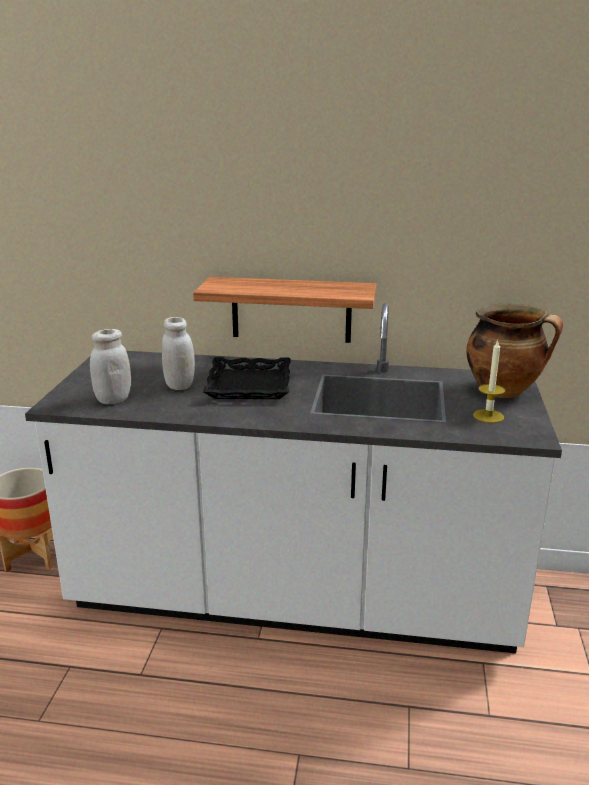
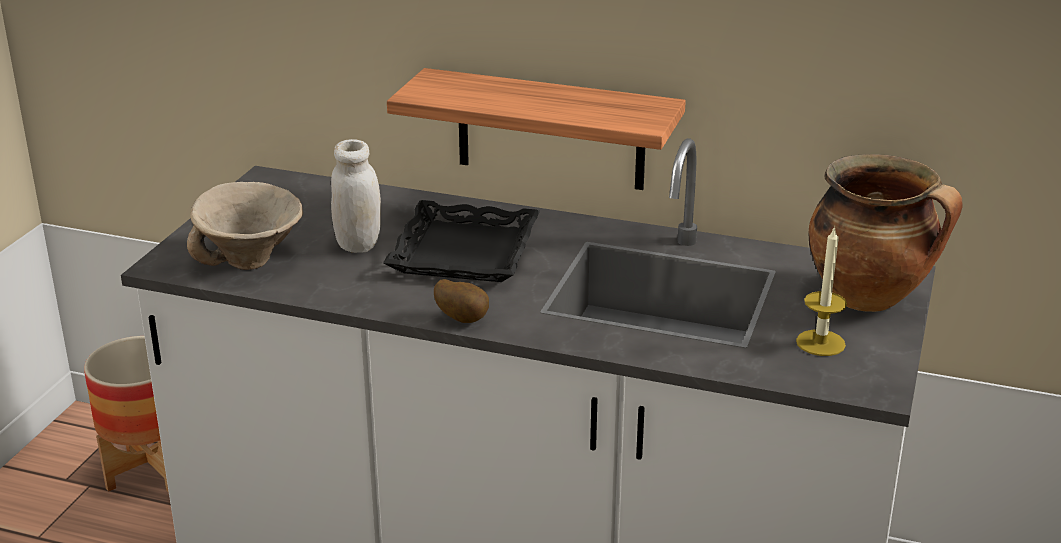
camera: 10 degrees right, 5 degrees up
white jar [90,329,131,404] -> beige bowl [187,182,303,270]
none -> potato [434,279,489,323]

